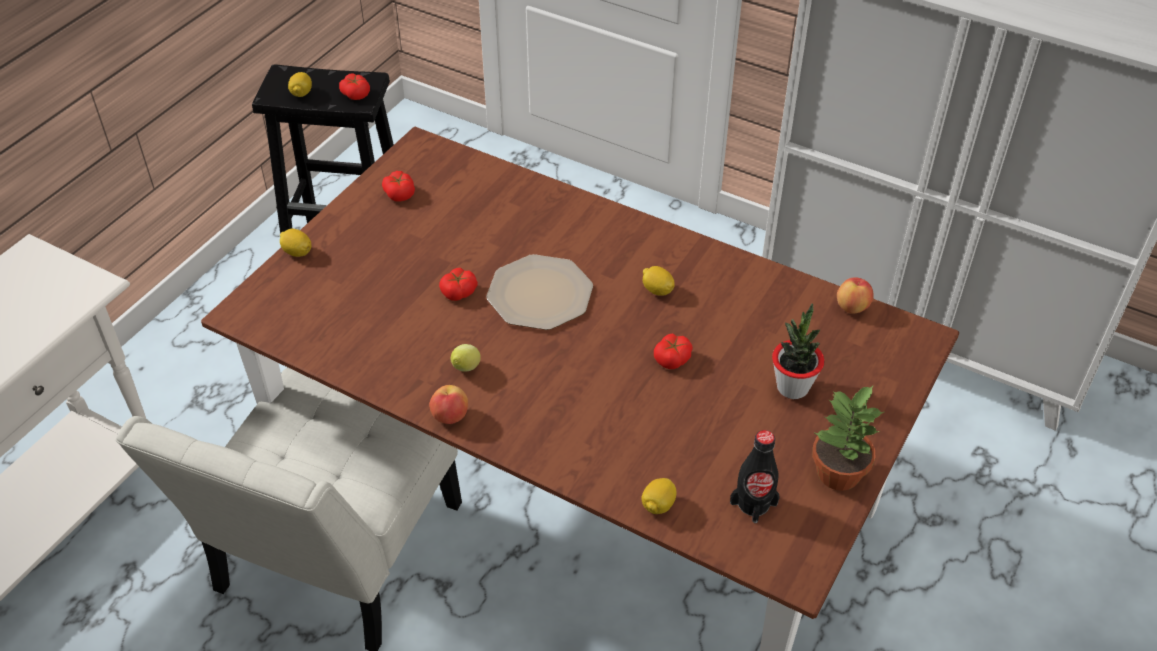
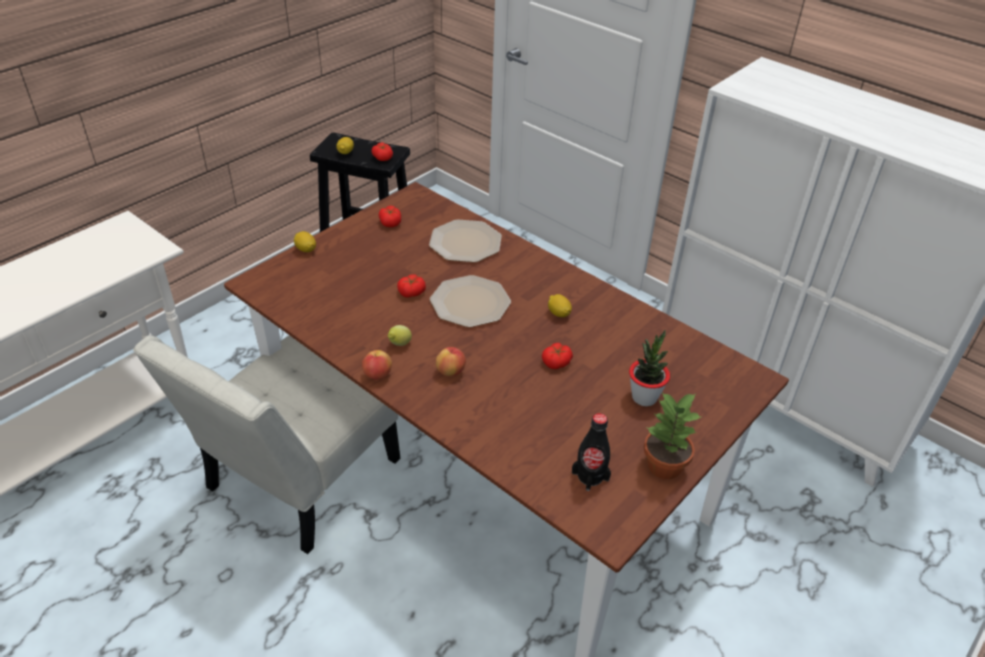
camera: 10 degrees right, 5 degrees down
lemon [641,478,676,514] -> none
apple [837,277,874,314] -> apple moved to [436,347,466,376]
none -> plate [429,219,502,262]

